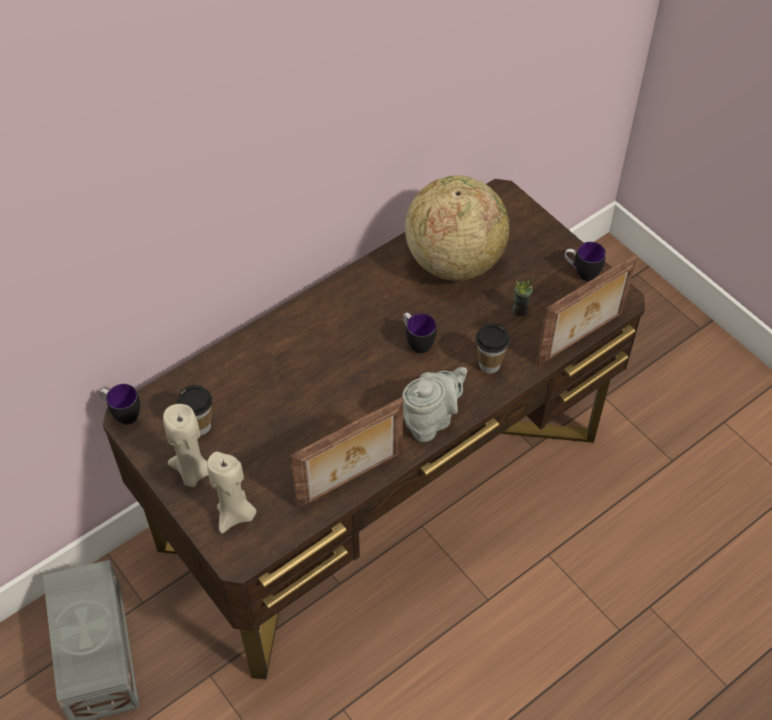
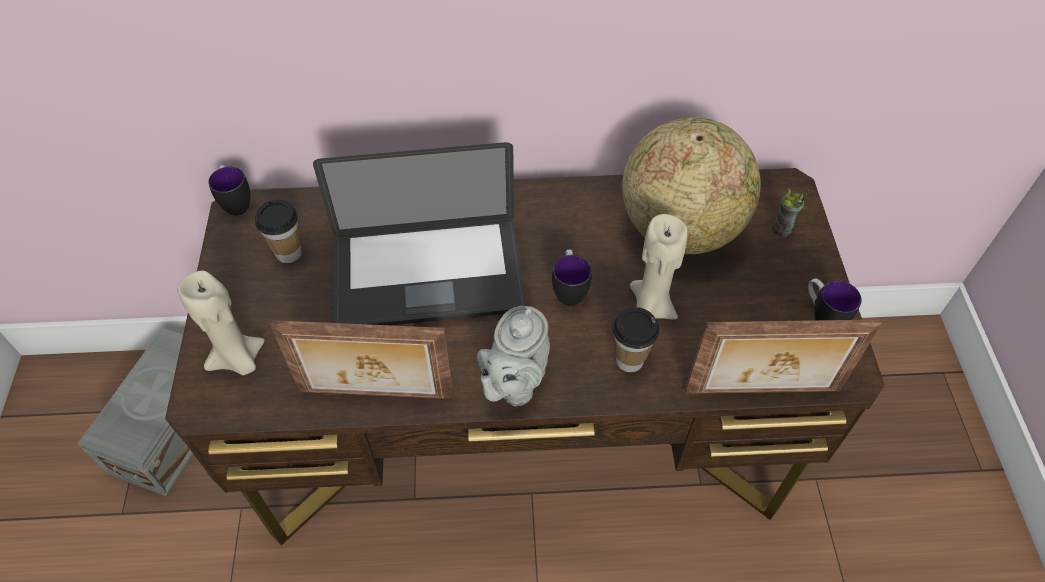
camera: 35 degrees right, 0 degrees up
beige candle [163,404,208,487] -> beige candle moved to [630,214,687,320]
grey teapot [402,367,467,442] -> grey teapot turned 120 degrees clockwise [477,306,550,406]
cup [513,276,533,317] -> cup moved to [772,189,809,238]
none -> laptop [313,142,526,325]

